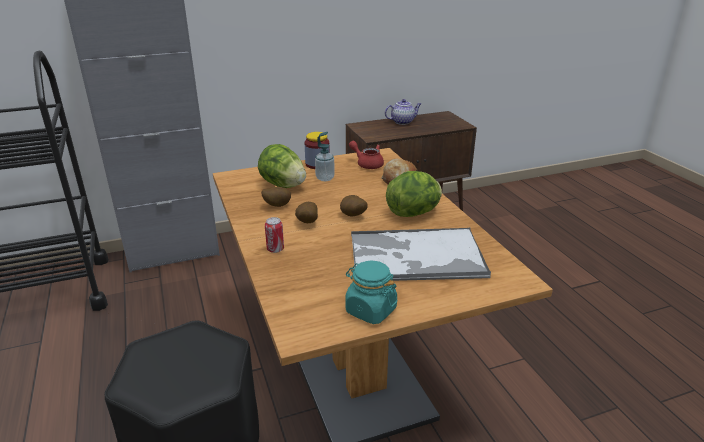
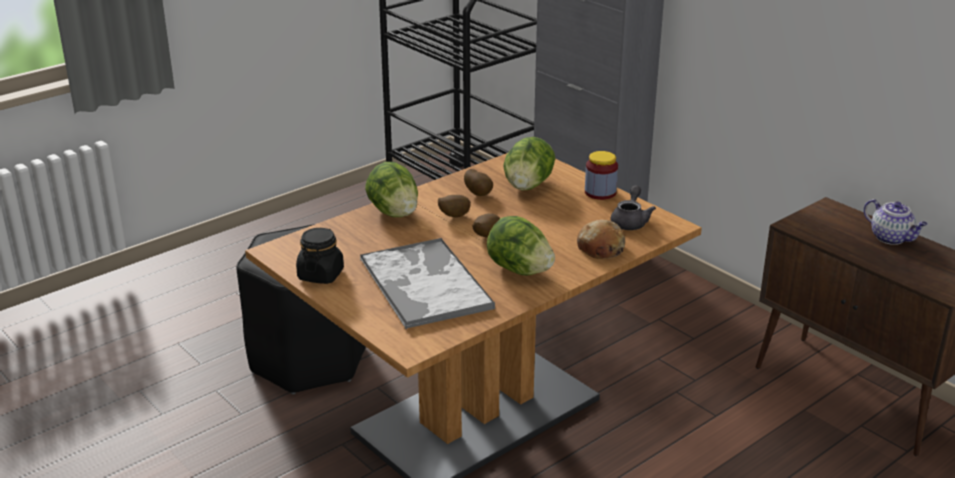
camera: 70 degrees right, 0 degrees up
can [265,217,284,253] -> lettuce [365,162,418,217]
soap dispenser [315,132,335,181] -> none
turquoise jar [345,261,397,324] -> black jar [296,228,344,284]
red teapot [349,141,384,169] -> grey teapot [610,185,656,230]

